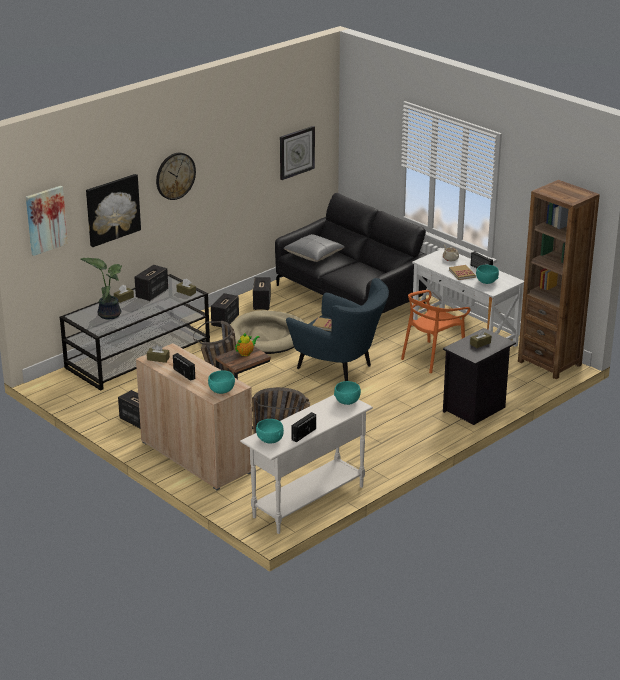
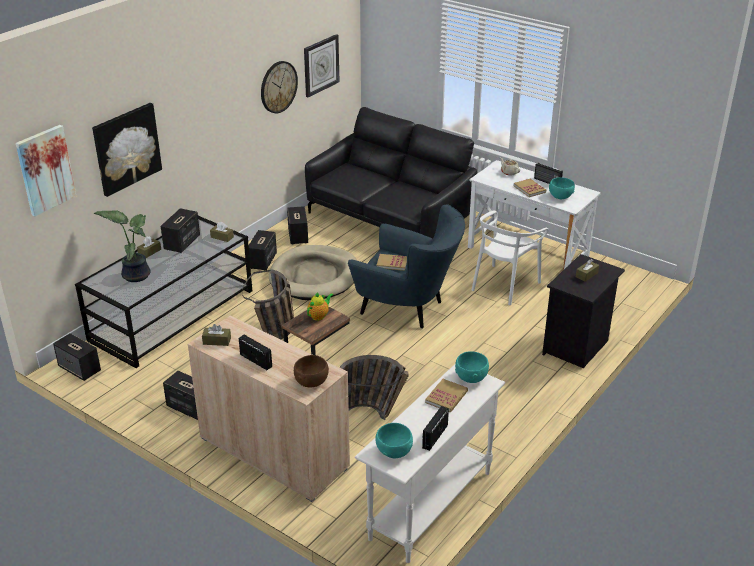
camera: 10 degrees left, 5 degrees up
wall clock [156,153,196,200] -> wall clock moved to [261,61,298,113]
turquoise bowl [208,370,235,394] -> brown bowl [294,355,329,387]
grey pillow [284,234,344,262] -> none
orange chair [401,290,471,373] -> white chair [472,211,549,305]
brown bookcase [518,180,600,379] -> none
none -> speaker [53,333,101,381]
none -> book [425,379,468,412]

